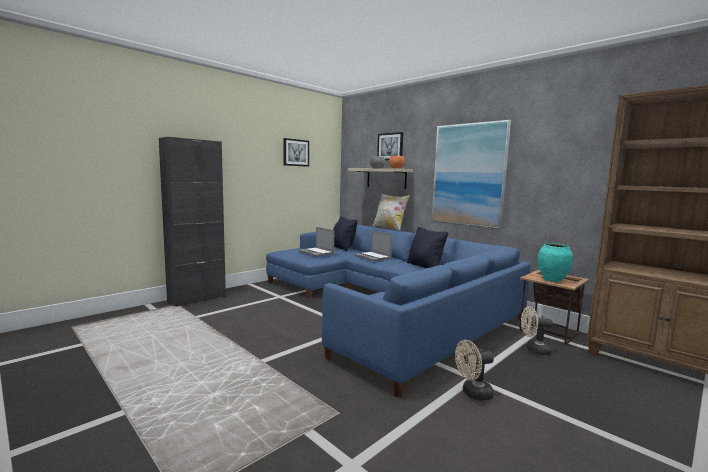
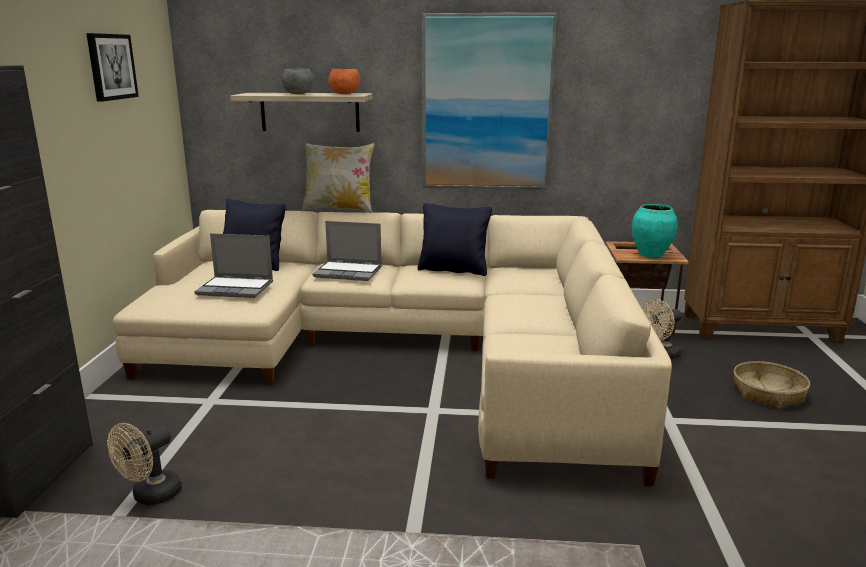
camera: 40 degrees left, 10 degrees up
blue sofa [266,222,531,398] -> beige sofa [113,210,672,486]
picture [377,132,403,160] -> none
beige fan [455,340,494,401] -> beige fan moved to [107,423,182,505]
none -> basket [734,361,810,409]

